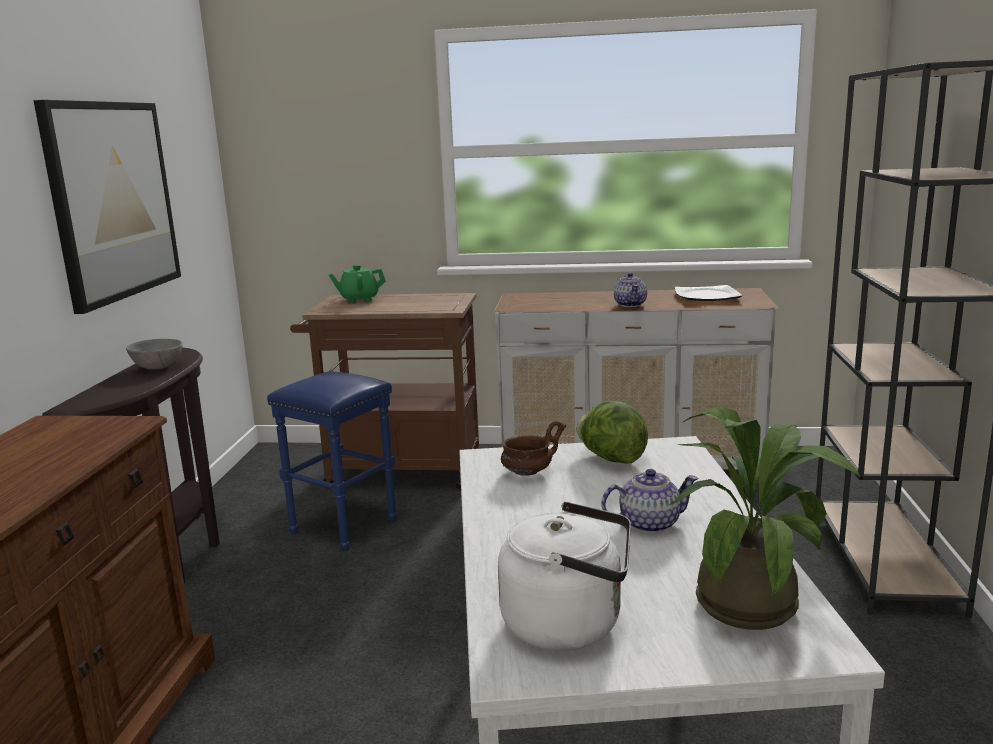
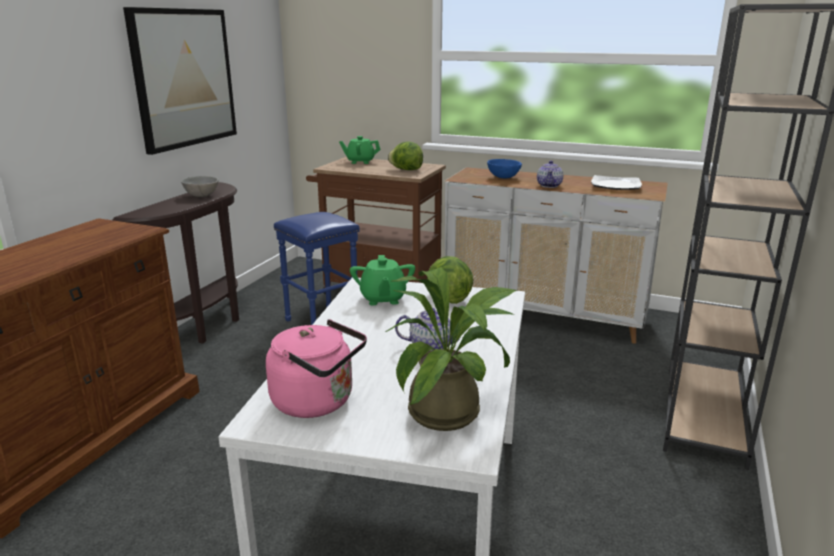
camera: 15 degrees right, 5 degrees up
white kettle [498,502,631,650] -> pink kettle [266,319,367,418]
brown bowl [501,421,567,476] -> green teapot [350,255,415,305]
none -> lettuce [388,142,423,170]
none -> blue bowl [487,159,522,179]

